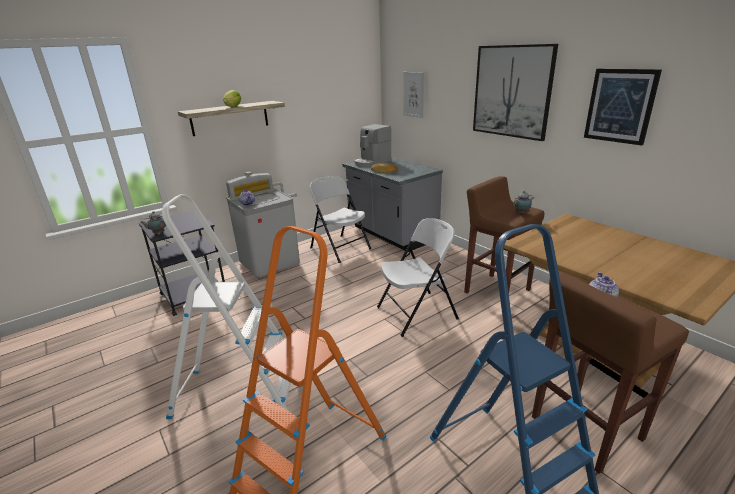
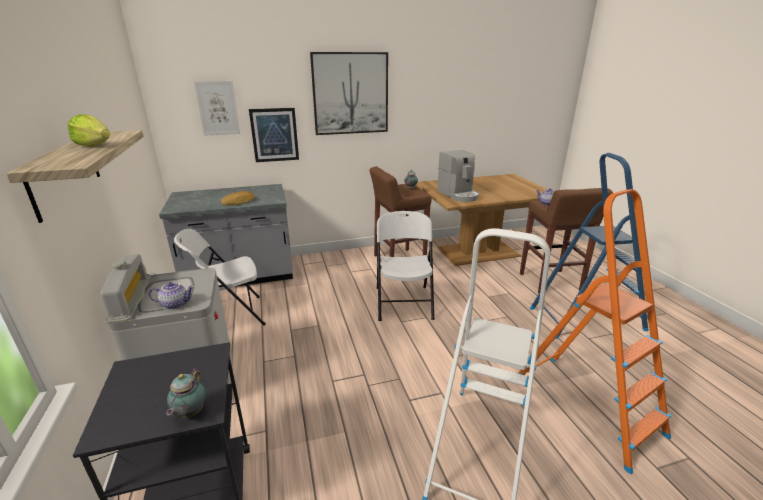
camera: 70 degrees left, 0 degrees up
coffee machine [354,124,391,167] -> coffee machine moved to [437,150,479,202]
picture [584,69,662,146] -> picture moved to [249,108,299,162]

